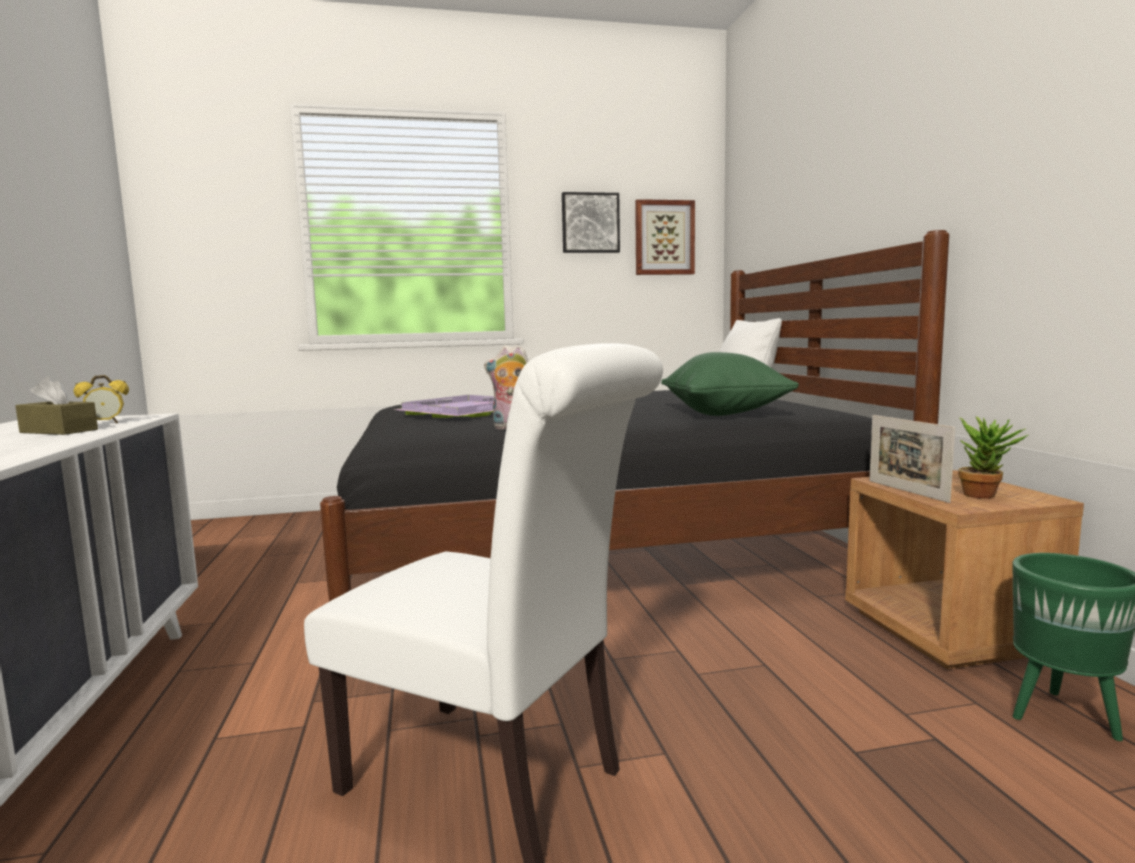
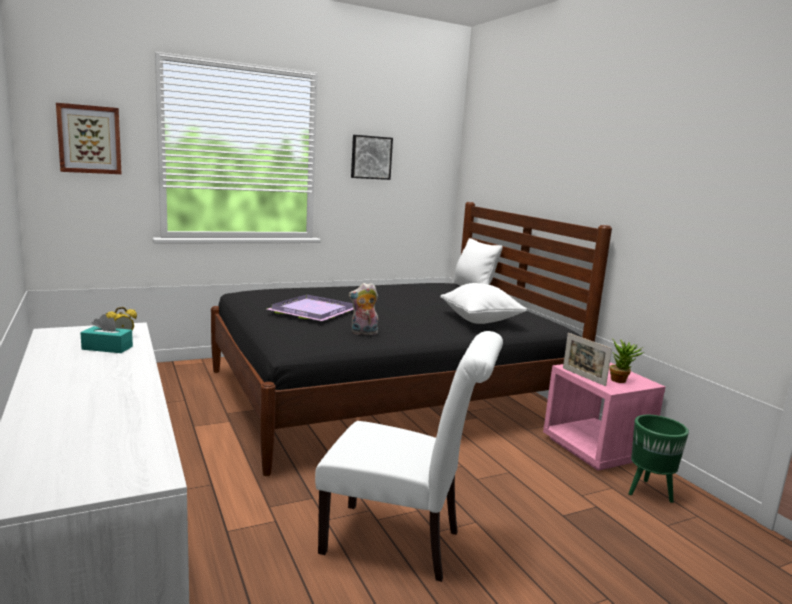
camera: 15 degrees left, 5 degrees up
brown tissue box [16,376,98,435] -> turquoise tissue box [80,314,133,353]
picture [635,199,695,275] -> picture moved to [56,103,121,174]
green pillow [661,352,799,416] -> white pillow [440,283,527,324]
brown nightstand [845,470,1084,669] -> pink nightstand [543,362,665,471]

